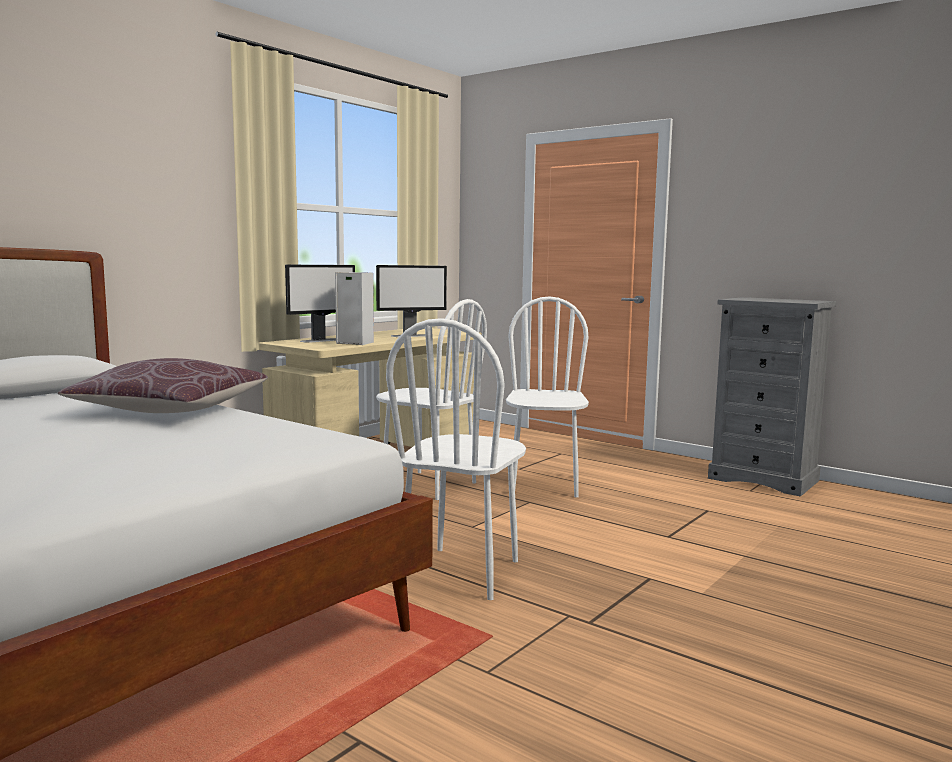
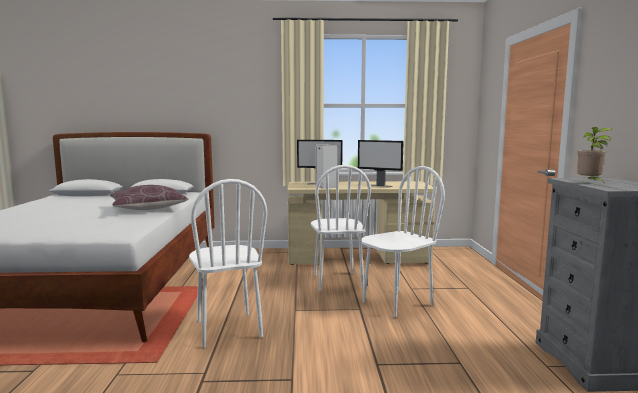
camera: 50 degrees right, 0 degrees up
white chair [386,318,526,600] -> white chair turned 90 degrees counterclockwise [189,179,268,348]
none -> potted plant [577,127,612,184]

